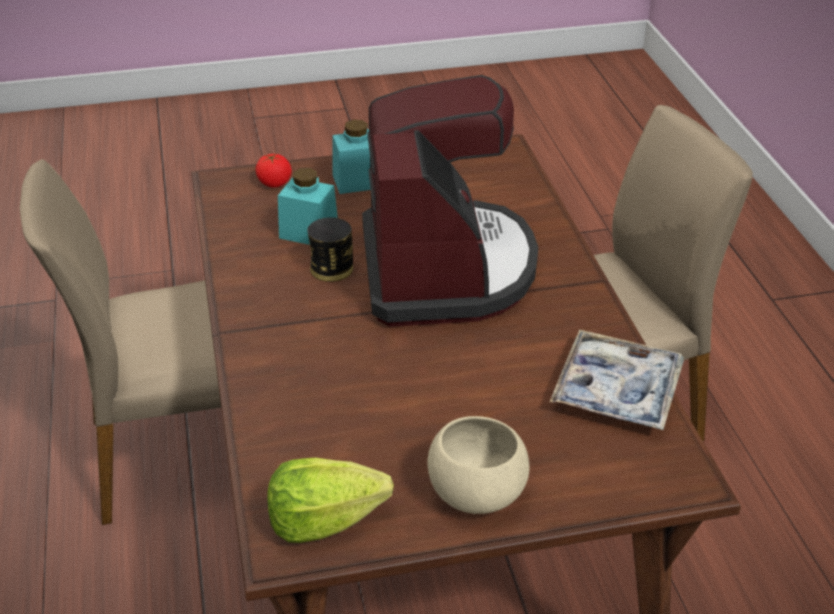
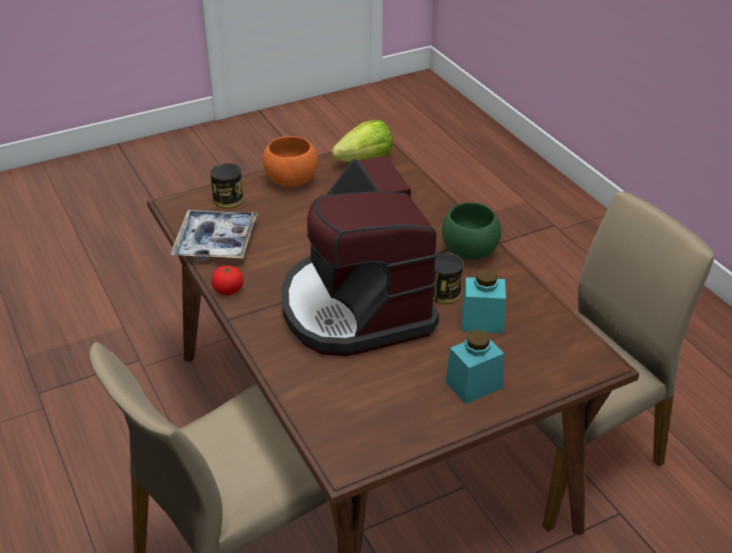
camera: 165 degrees right, 0 degrees up
tomato [256,154,292,188] -> tomato moved to [211,265,243,295]
beige bowl [427,416,529,514] -> orange bowl [263,136,318,187]
none -> can [210,163,244,208]
none -> green bowl [442,202,501,260]

